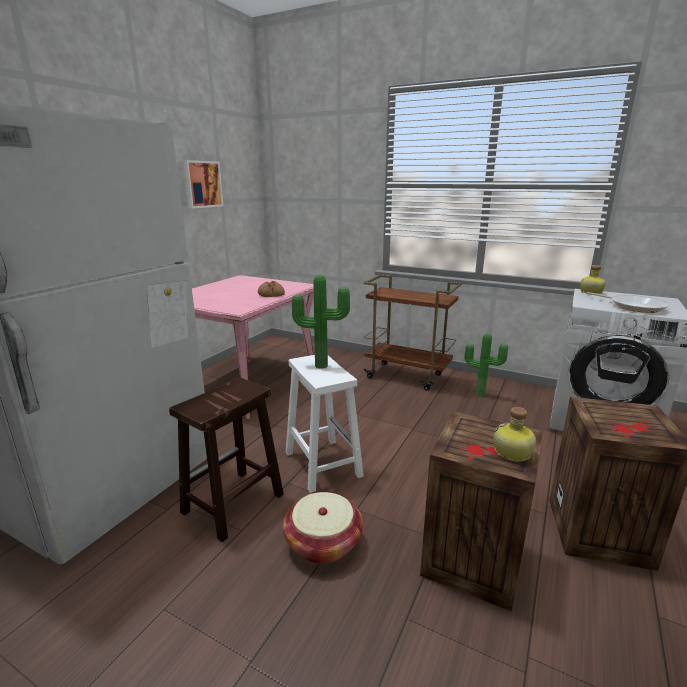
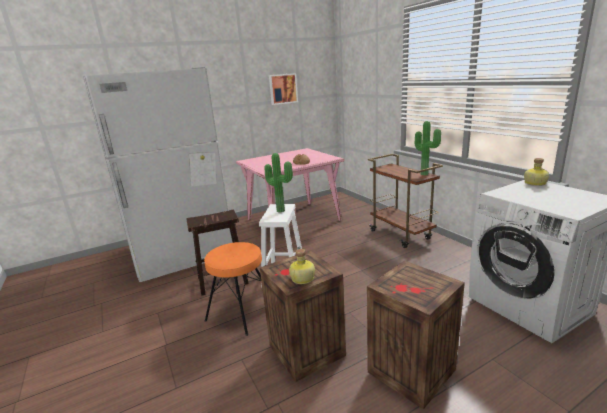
camera: 35 degrees right, 0 degrees up
basket [283,492,363,564] -> orange stool [204,242,262,336]
potted plant [464,333,508,397] -> potted plant moved to [415,121,441,175]
frying pan [588,292,669,313] -> none

